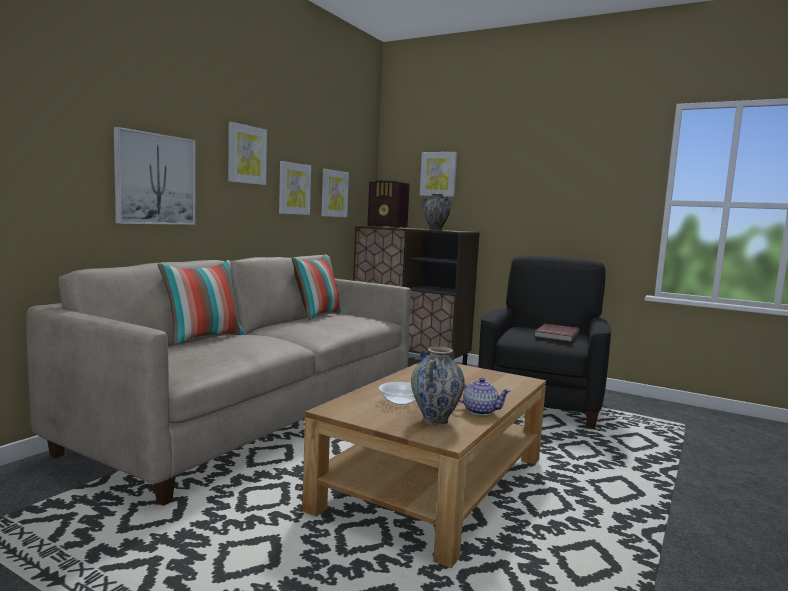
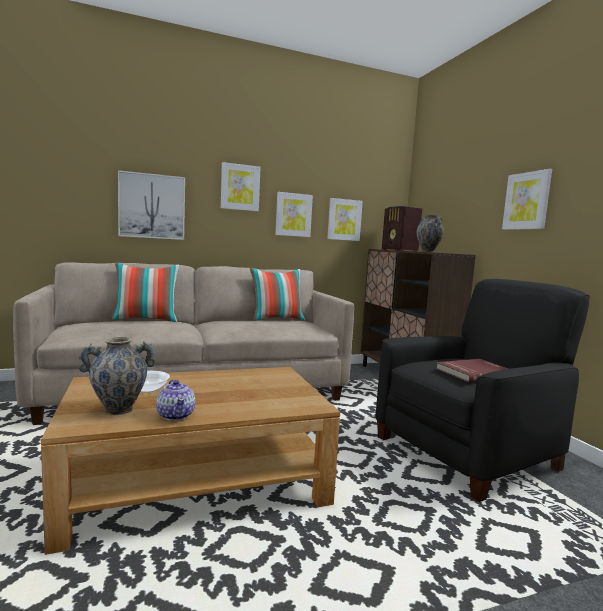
camera: 40 degrees right, 0 degrees up
picture [420,152,457,197] -> picture moved to [502,169,552,230]

